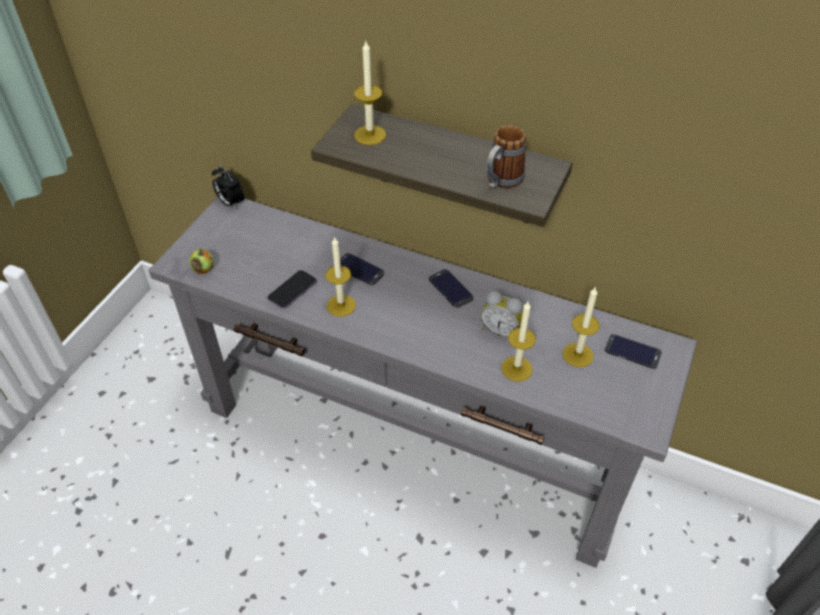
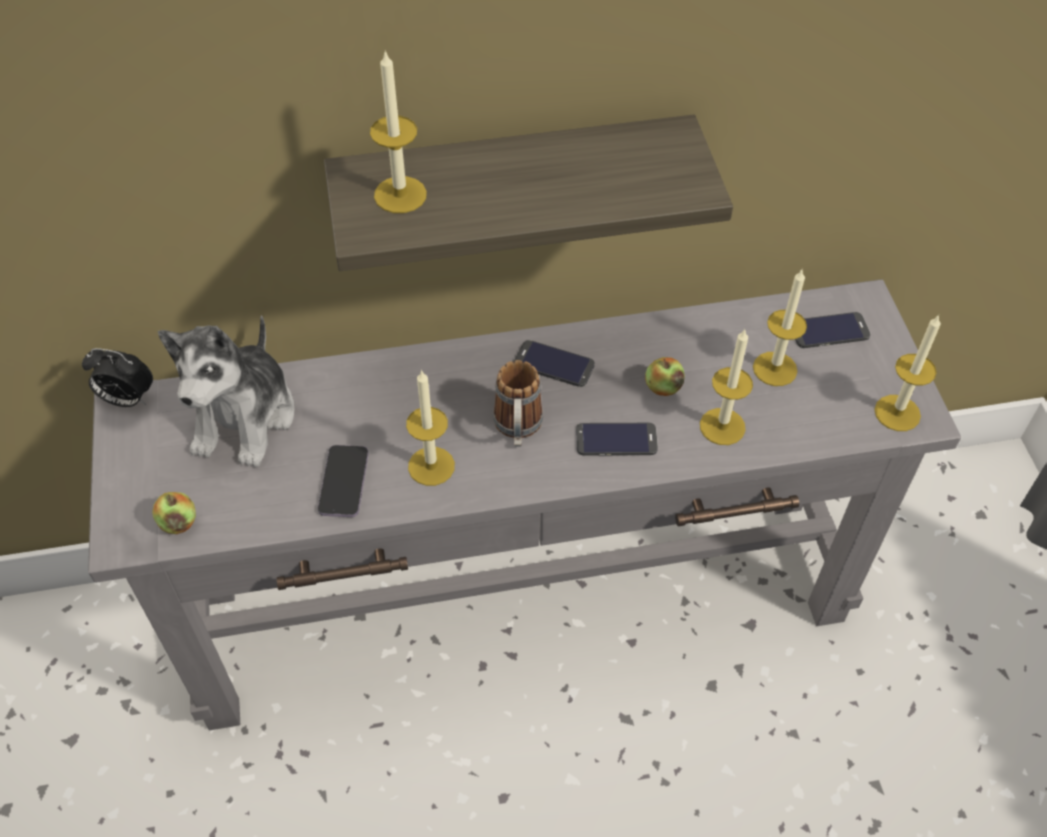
camera: 35 degrees left, 5 degrees up
phone [340,253,384,285] -> phone moved to [576,423,658,456]
alarm clock [480,291,523,337] -> apple [645,357,685,396]
mug [487,125,526,189] -> mug moved to [493,360,543,446]
none -> plush toy [158,316,295,467]
none -> candle [874,315,941,431]

